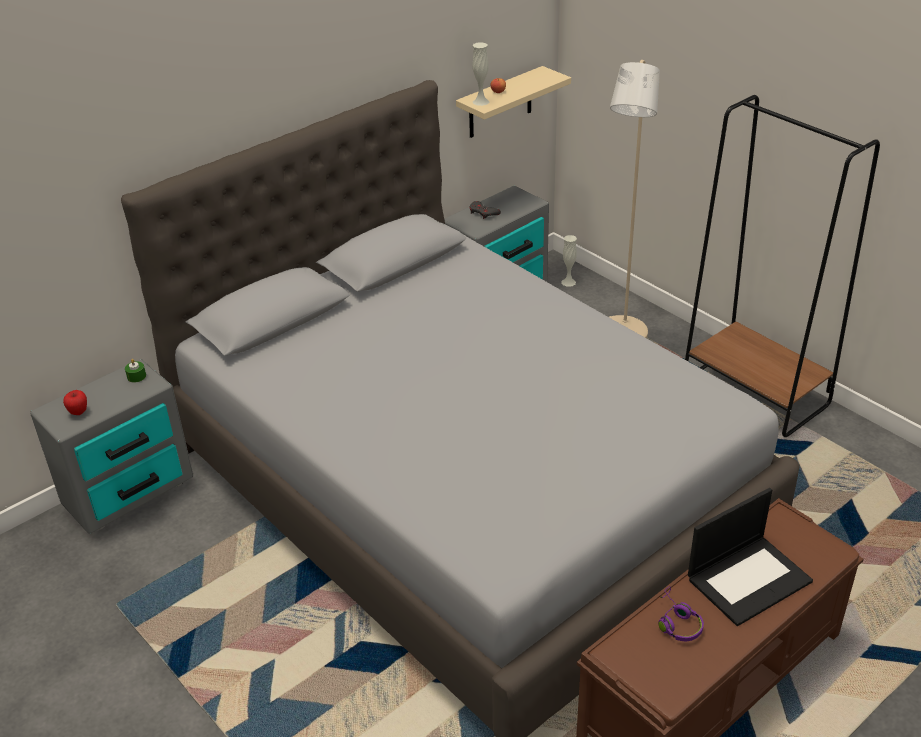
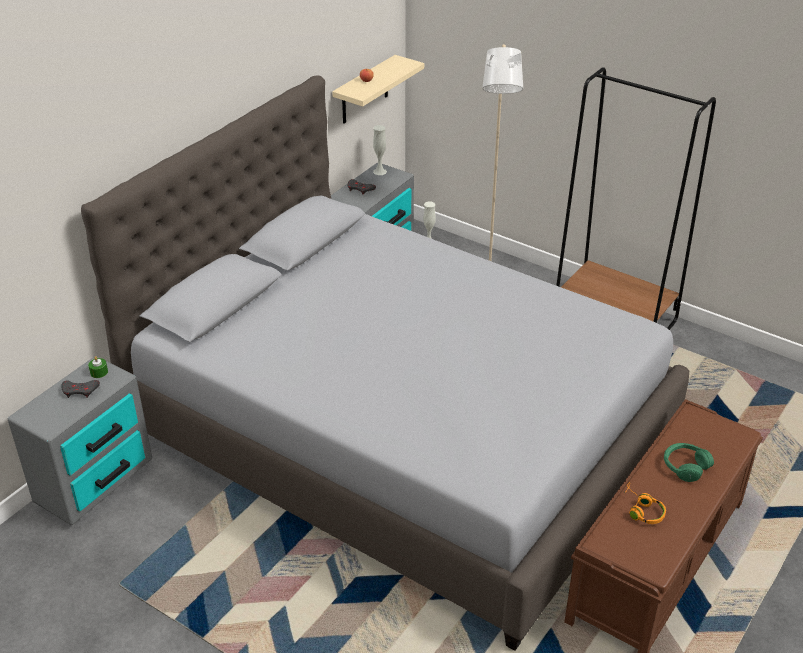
camera: 15 degrees left, 0 degrees up
apple [63,390,87,415] -> none
white vase [472,42,490,106] -> white vase moved to [373,125,387,175]
purple headphones [658,586,704,641] -> orange headphones [624,482,666,524]
laptop [688,488,813,626] -> green headphones [664,443,714,482]
none -> grey game controller [61,380,100,398]

